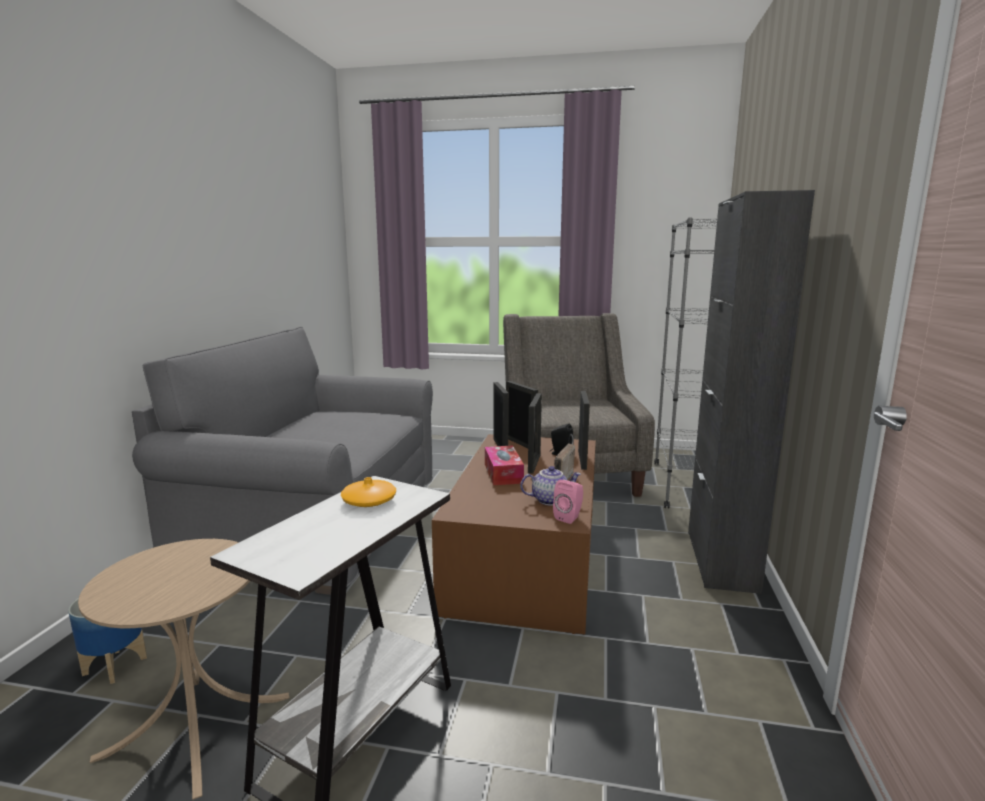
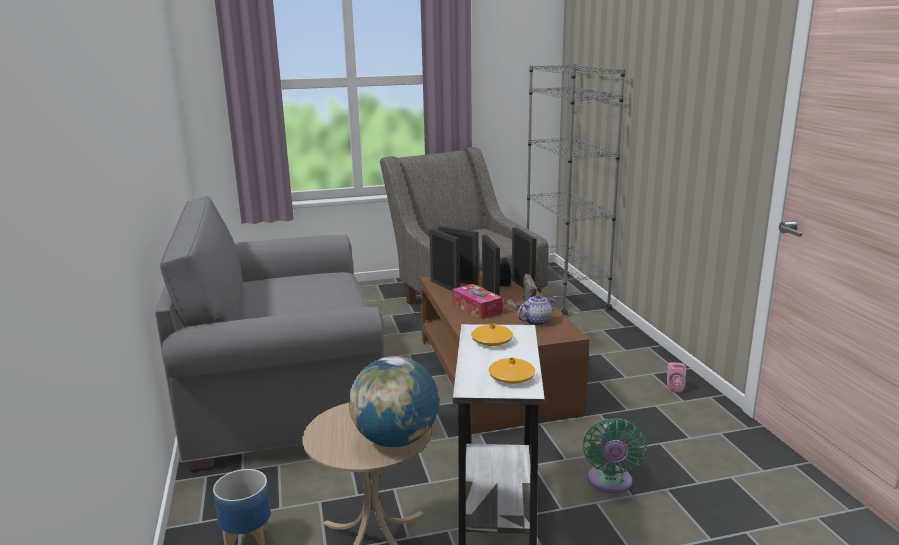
camera: 25 degrees left, 5 degrees up
pink speaker [553,480,583,524] -> pink speaker moved to [667,362,686,392]
black cabinet [688,190,815,594] -> none
none -> globe [349,356,439,447]
none -> orange vase [489,358,535,384]
none -> green fan [583,418,647,494]

